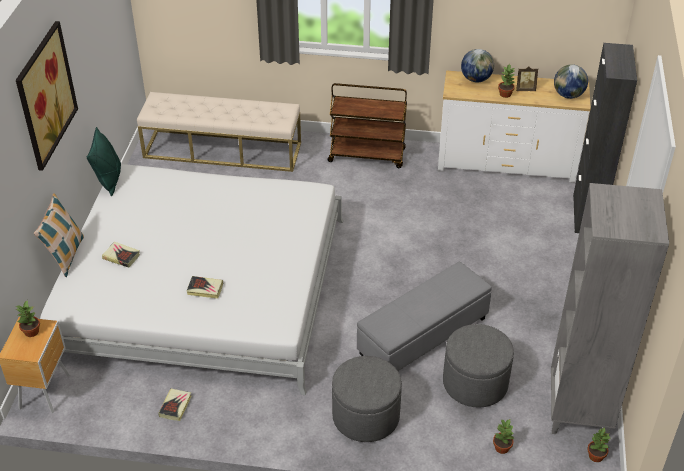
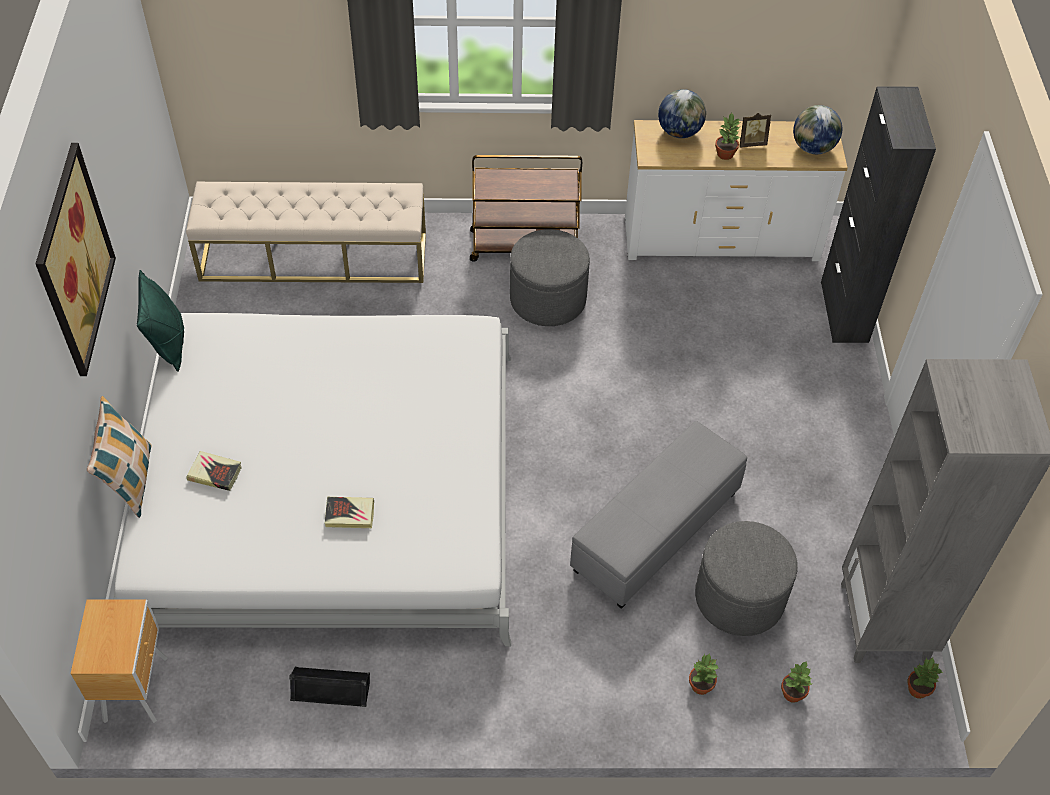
camera: 10 degrees left, 10 degrees up
potted plant [16,300,40,337] -> potted plant moved to [689,653,718,695]
book [158,389,192,421] -> black speaker [289,667,370,707]
grey ottoman [332,356,402,442] -> grey ottoman moved to [510,229,590,326]

